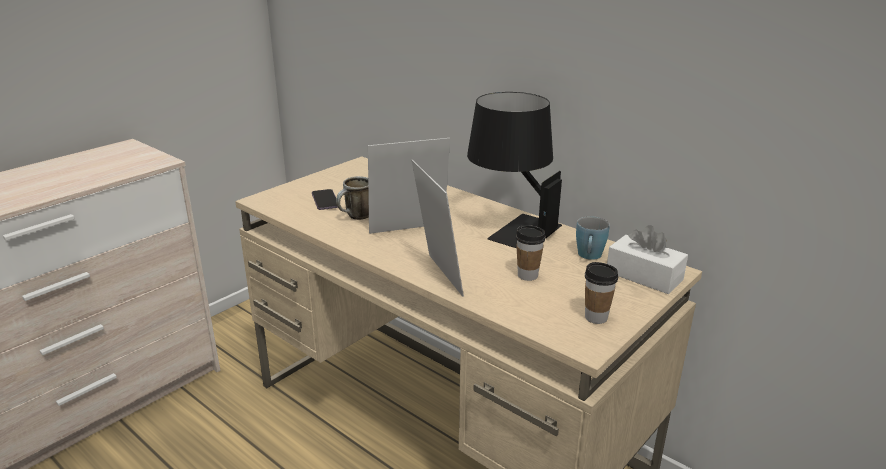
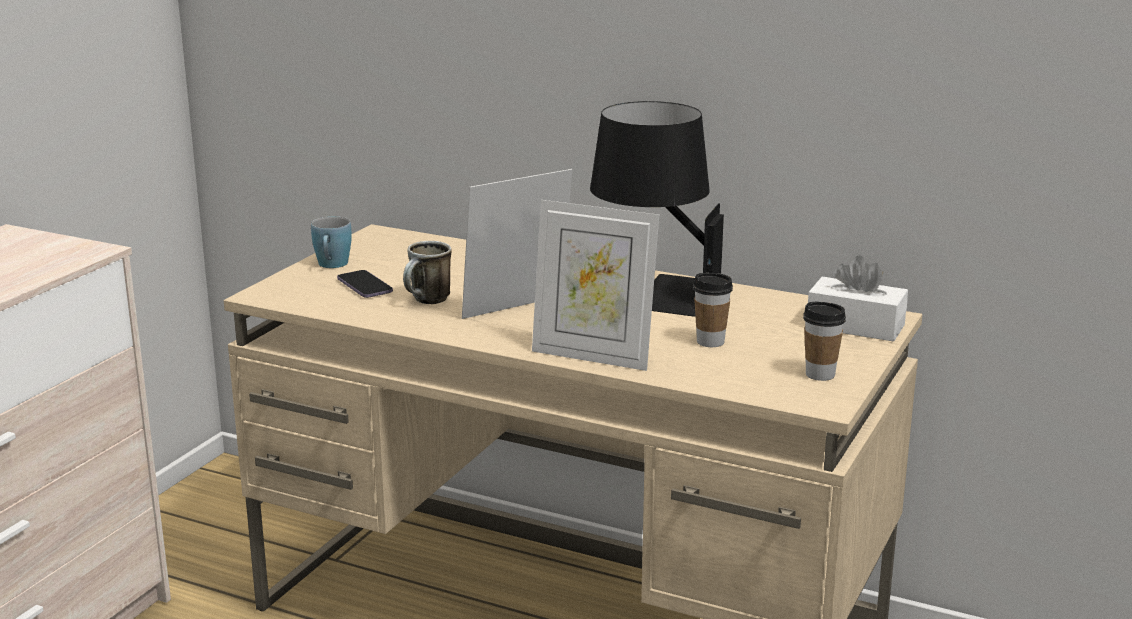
camera: 15 degrees left, 5 degrees down
picture frame [412,160,464,297] -> picture frame turned 150 degrees clockwise [532,200,659,371]
blue mug [576,216,610,260] -> blue mug moved to [311,216,352,268]

